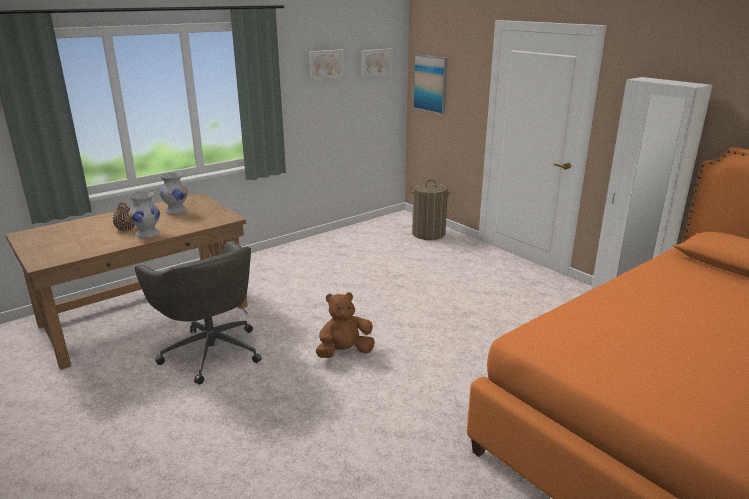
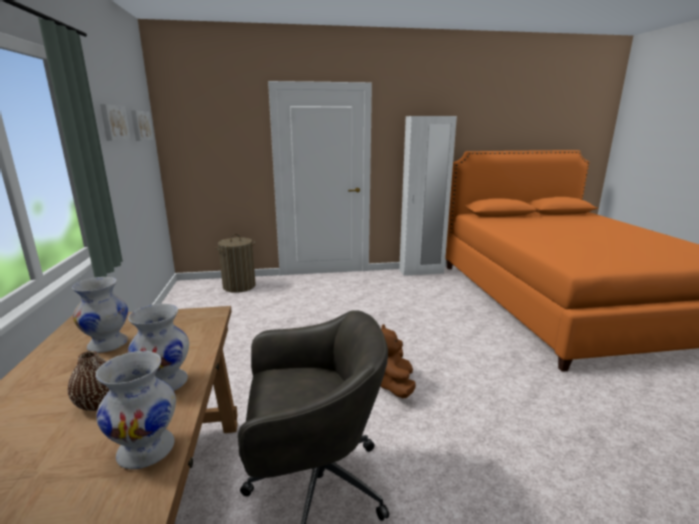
camera: 60 degrees left, 5 degrees down
picture [413,54,448,115] -> none
none -> white vase [96,351,176,469]

